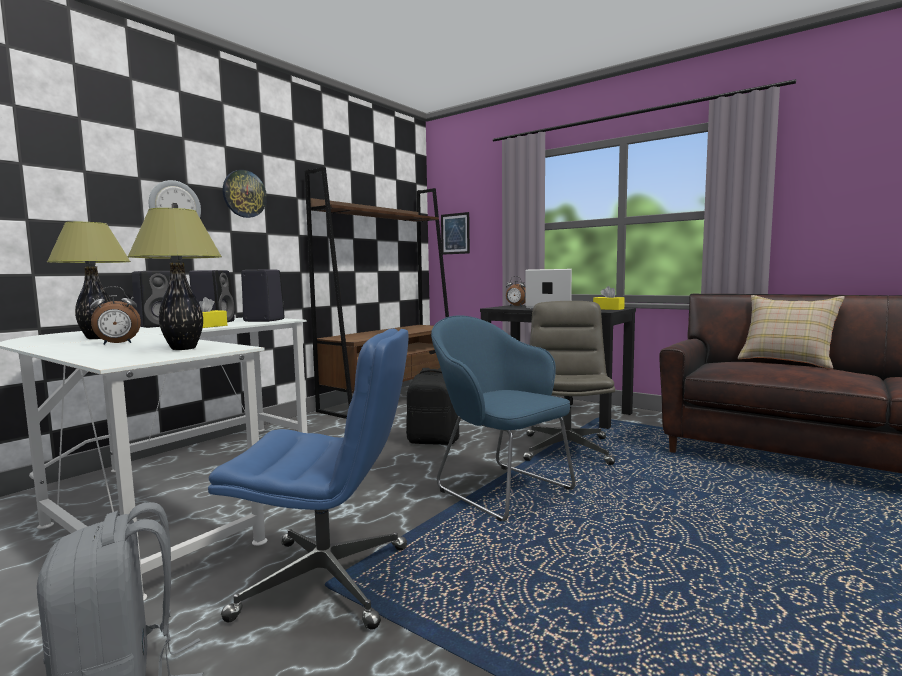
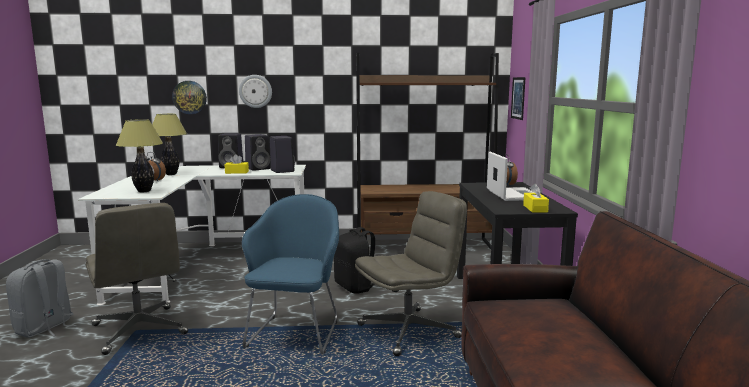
camera: 50 degrees right, 5 degrees up
blue office chair [208,328,408,630] -> grey office chair [86,203,188,355]
wall clock [223,170,267,218] -> wall clock moved to [172,81,207,114]
beige pillow [738,295,845,369] -> none

